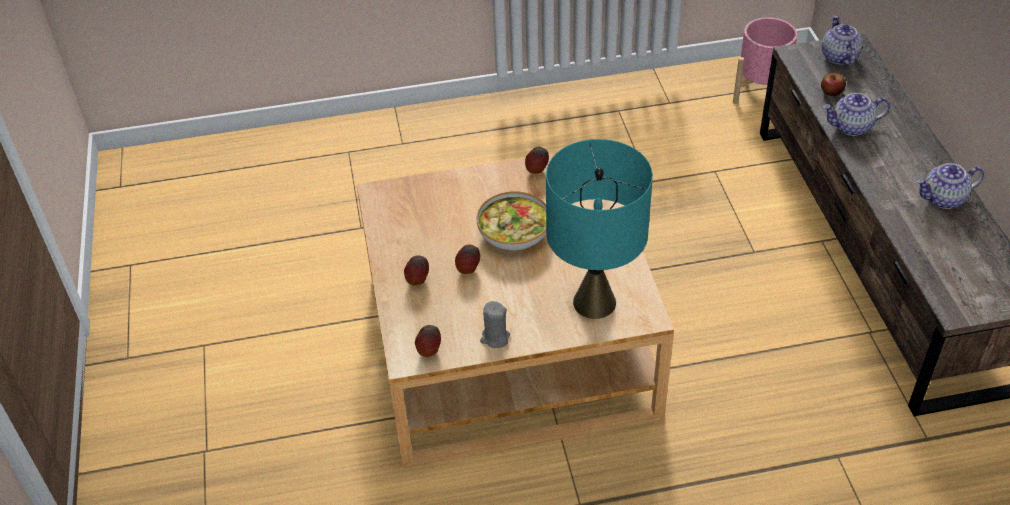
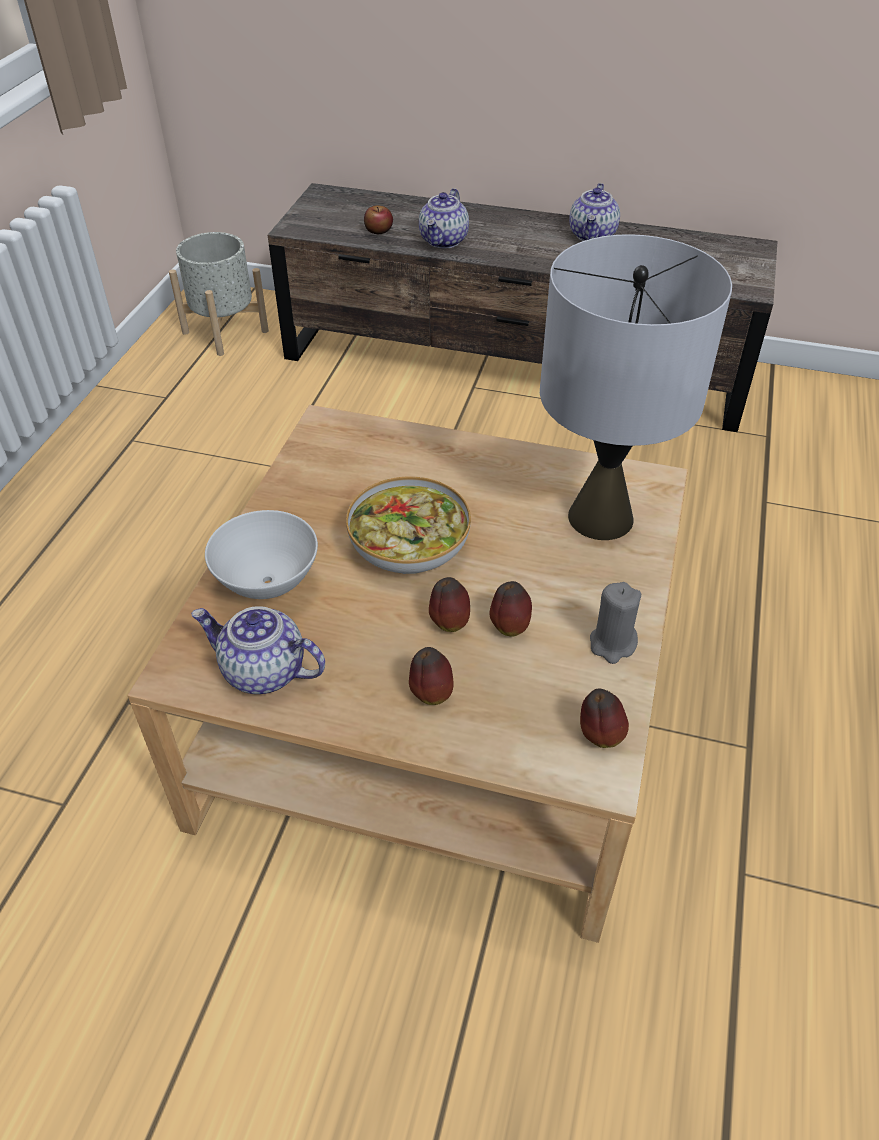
camera: 65 degrees left, 0 degrees up
apple [525,147,549,174] -> apple moved to [489,581,532,637]
turquoise table lamp [546,139,653,319] -> grey table lamp [540,234,732,540]
pink planter [733,17,797,104] -> grey planter [169,232,269,356]
teapot [822,15,862,66] -> teapot moved to [191,606,325,694]
none -> white bowl [205,510,318,599]

